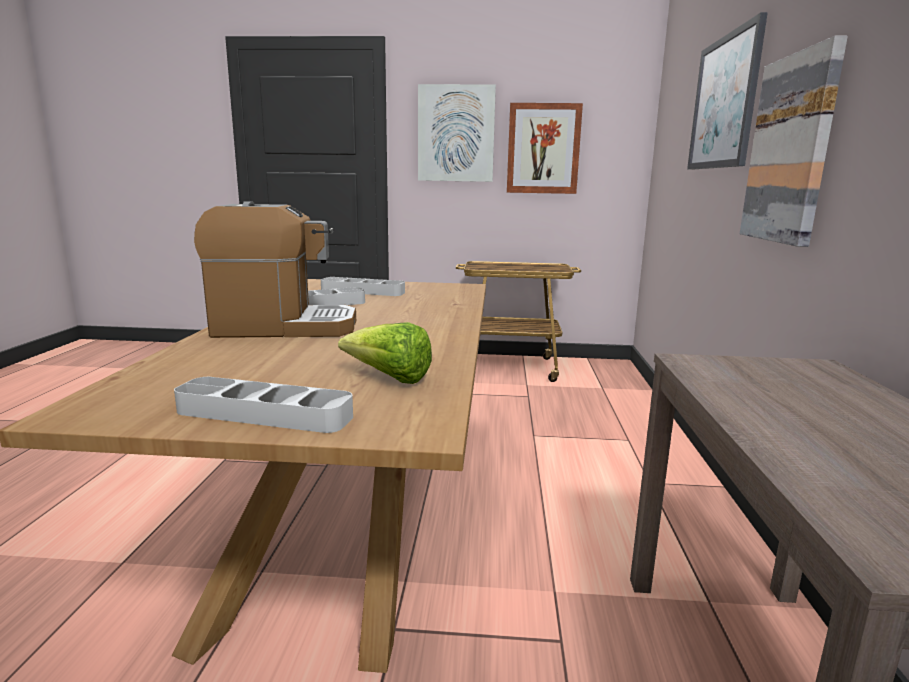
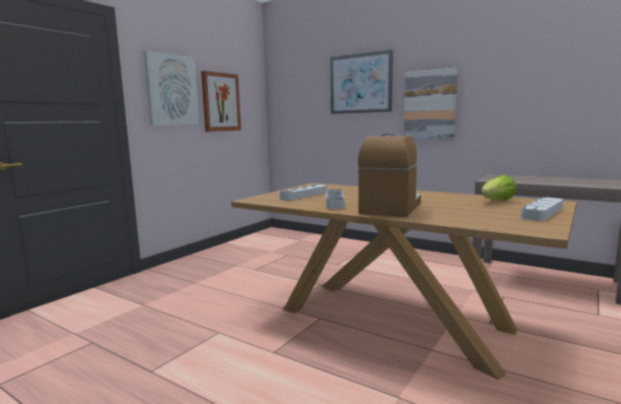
camera: 60 degrees left, 5 degrees down
cart [456,261,581,382] -> none

